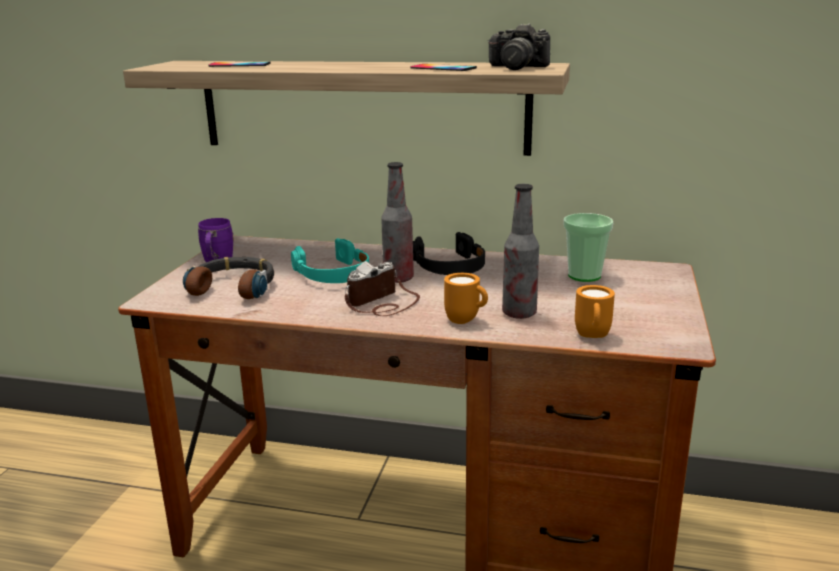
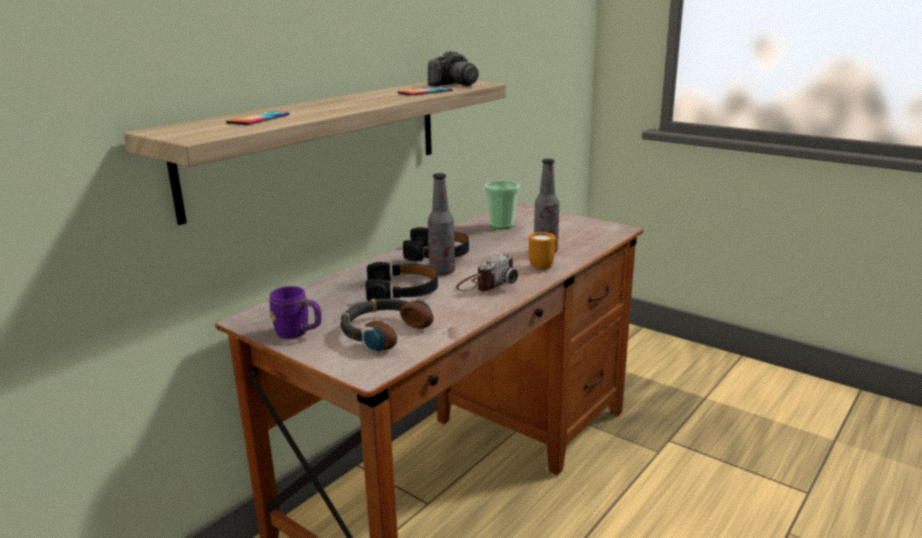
camera: 65 degrees left, 0 degrees up
turquoise headphones [291,238,369,283] -> black headphones [365,262,438,301]
camera [345,261,420,316] -> camera turned 120 degrees counterclockwise [456,253,518,292]
orange mug [575,285,615,338] -> none

